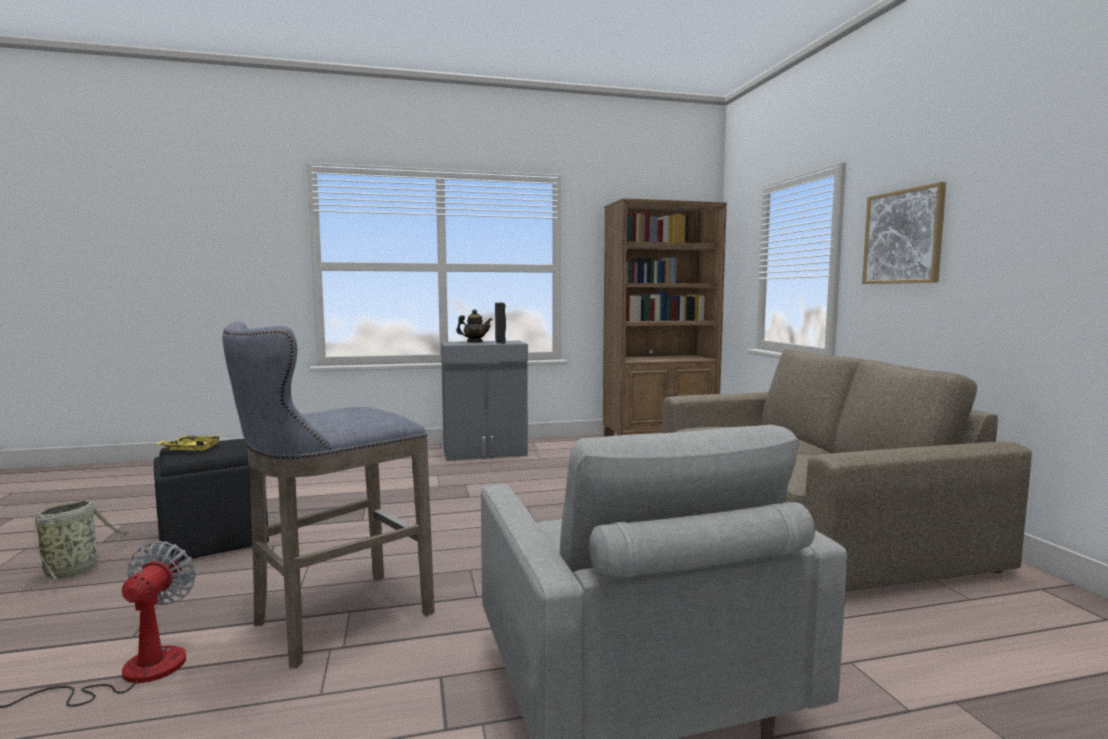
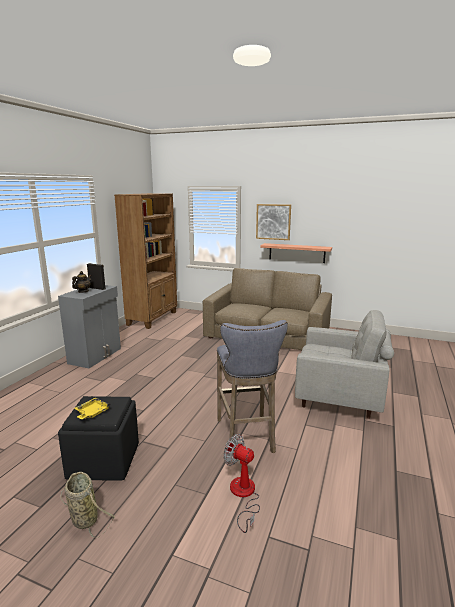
camera: 55 degrees left, 10 degrees up
none -> shelf [260,243,332,263]

